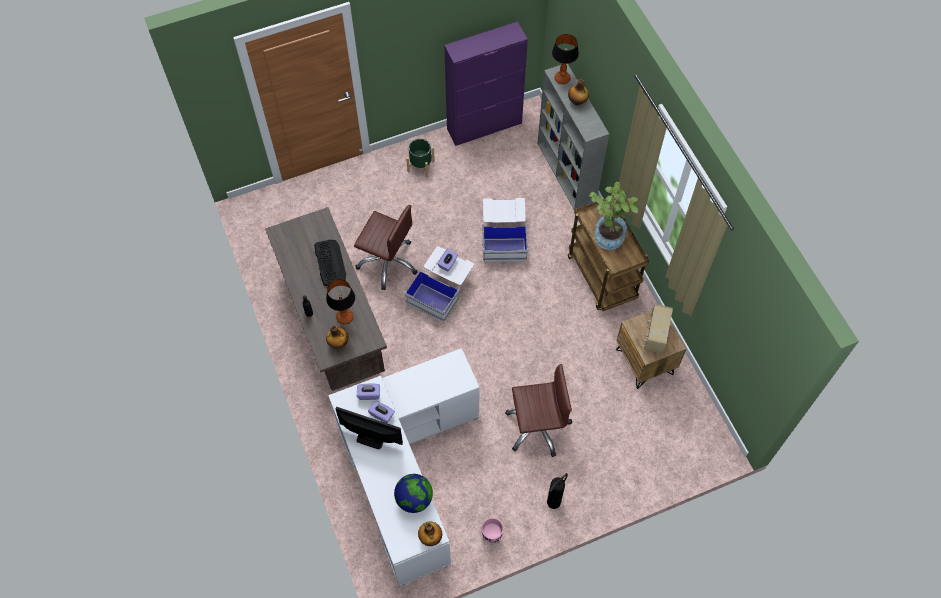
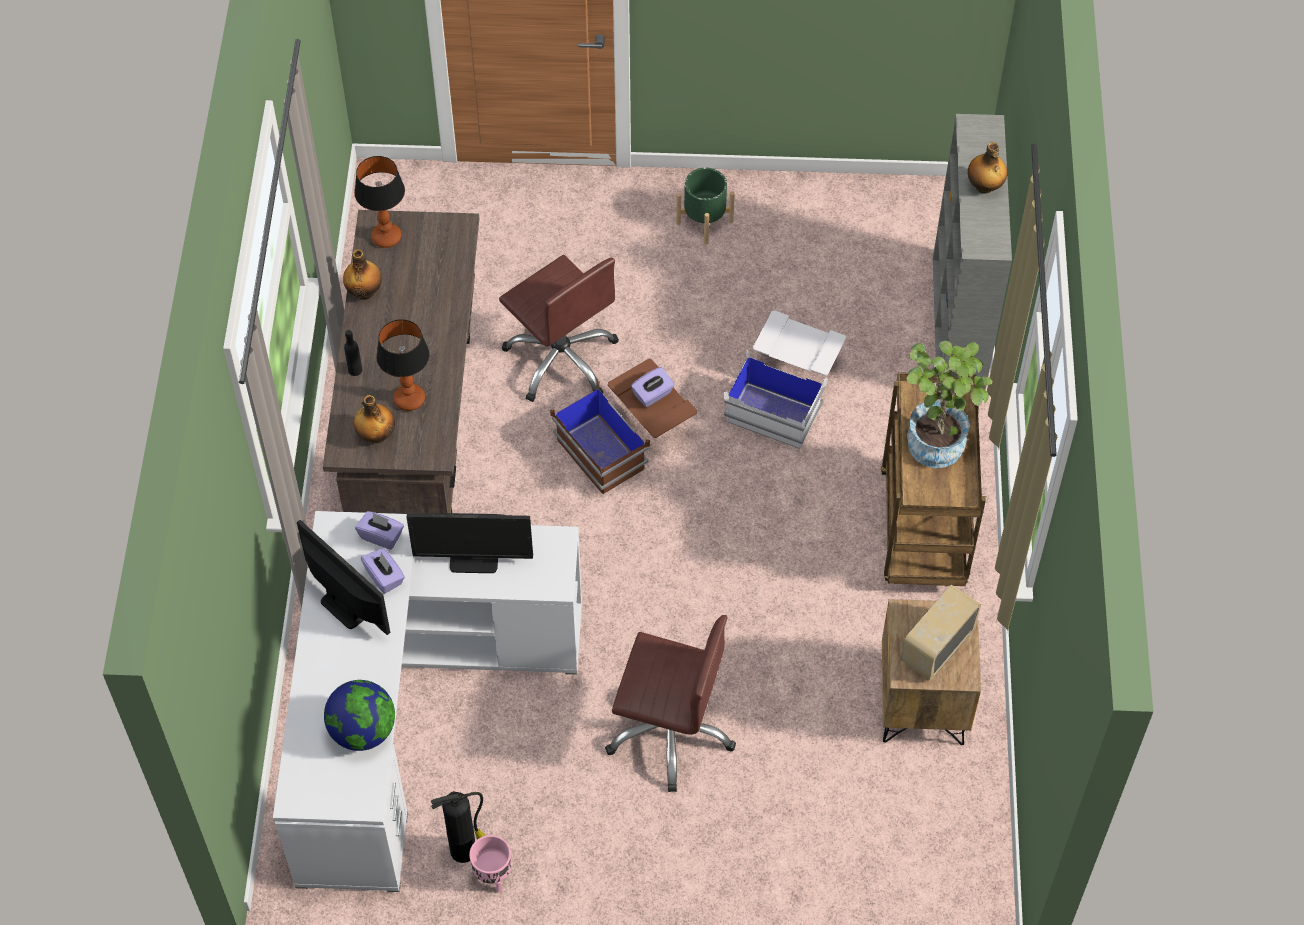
camera: 25 degrees right, 5 degrees down
keyboard [314,240,346,286] -> none
white storage box [403,246,474,322] -> brown storage box [550,359,697,494]
bottle [418,522,442,546] -> bottle moved to [343,249,382,300]
purple cabinet [444,22,528,146] -> none
fire extinguisher [547,473,568,509] -> fire extinguisher moved to [431,791,485,863]
table lamp [552,34,579,84] -> table lamp moved to [354,156,405,248]
none -> monitor [407,513,533,573]

